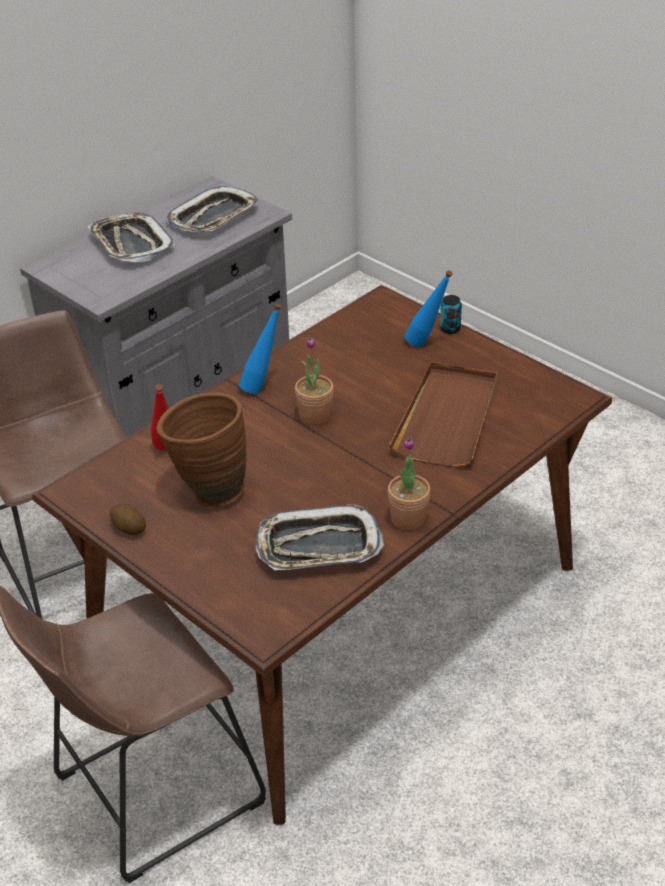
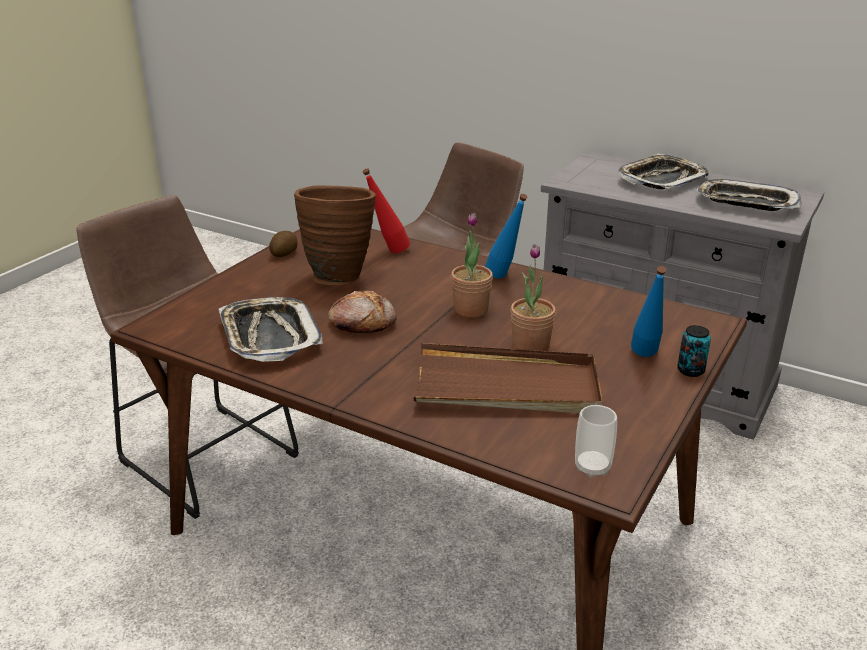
camera: 75 degrees right, 10 degrees down
potted plant [388,437,431,531] -> potted plant moved to [511,244,556,351]
none -> bread [328,291,397,333]
none -> cup [575,405,617,478]

